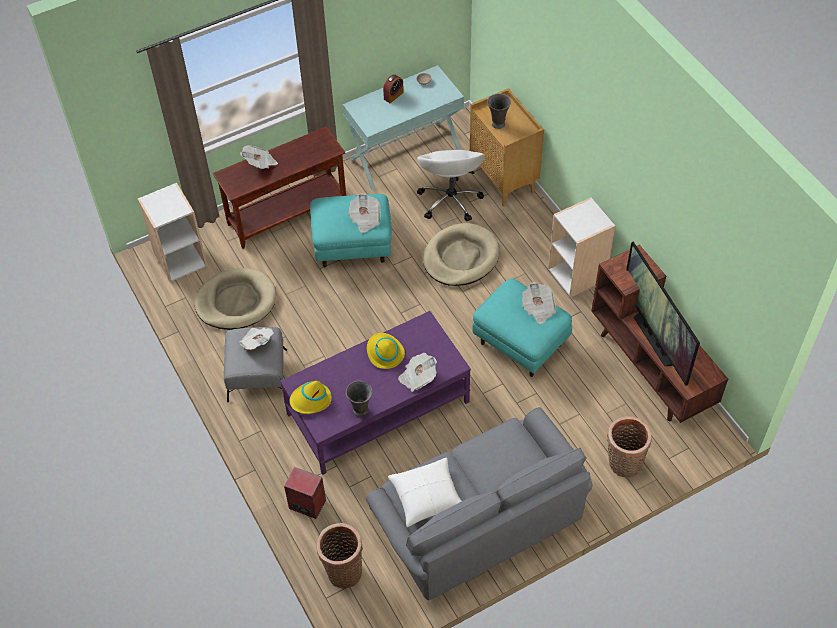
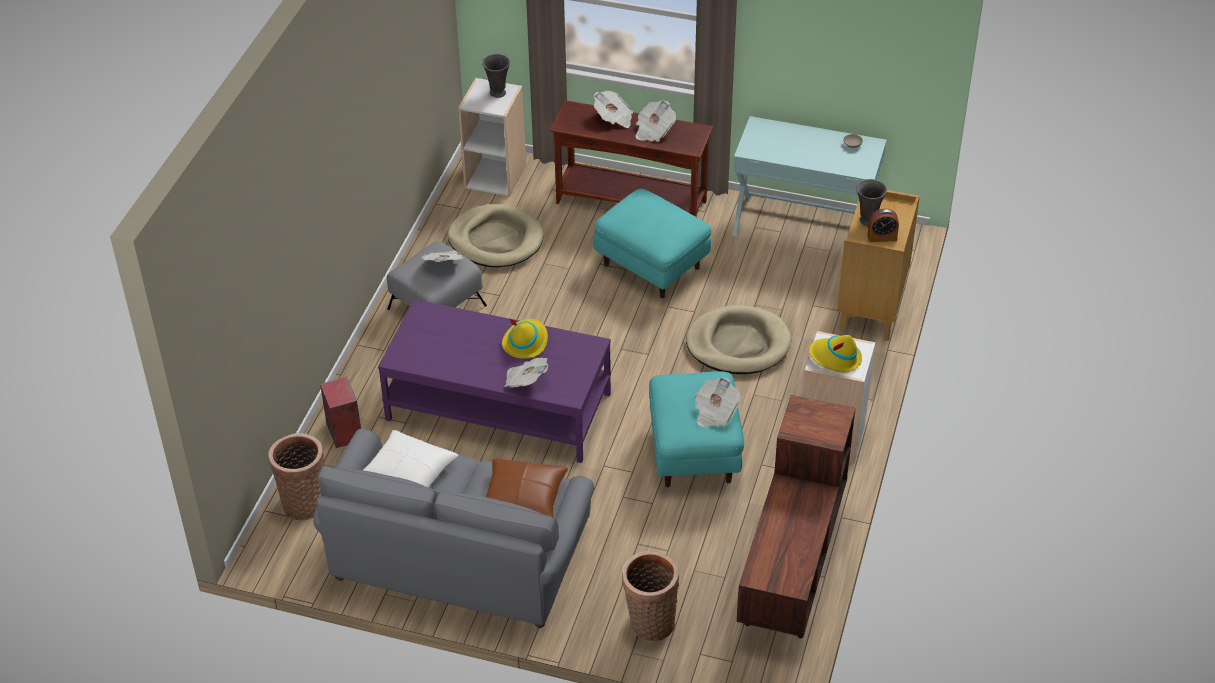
camera: 45 degrees right, 10 degrees down
yellow hat [290,381,332,414] -> yellow hat moved to [809,335,862,373]
grey vase [346,381,373,417] -> grey vase moved to [482,54,510,98]
newspaper [348,193,381,233] -> newspaper moved to [635,100,676,142]
alarm clock [383,74,404,103] -> alarm clock moved to [867,208,899,242]
white office chair [417,150,485,221] -> none
television [626,241,700,386] -> none
none -> brown pillow [486,458,568,518]

